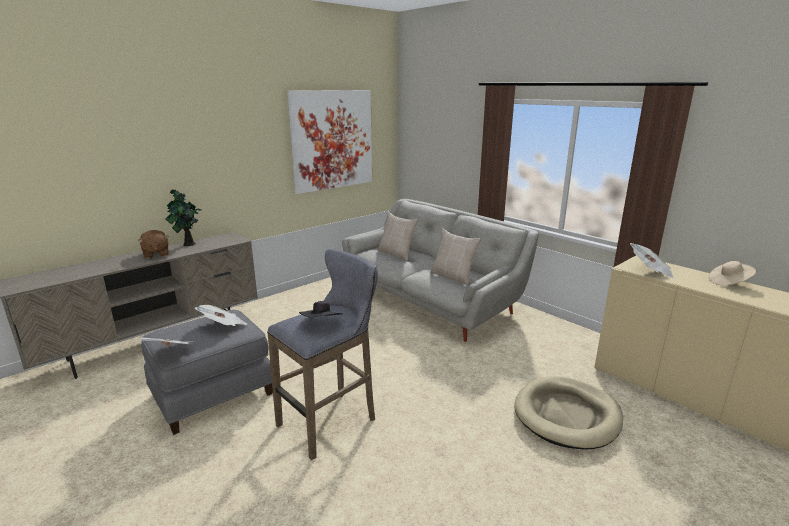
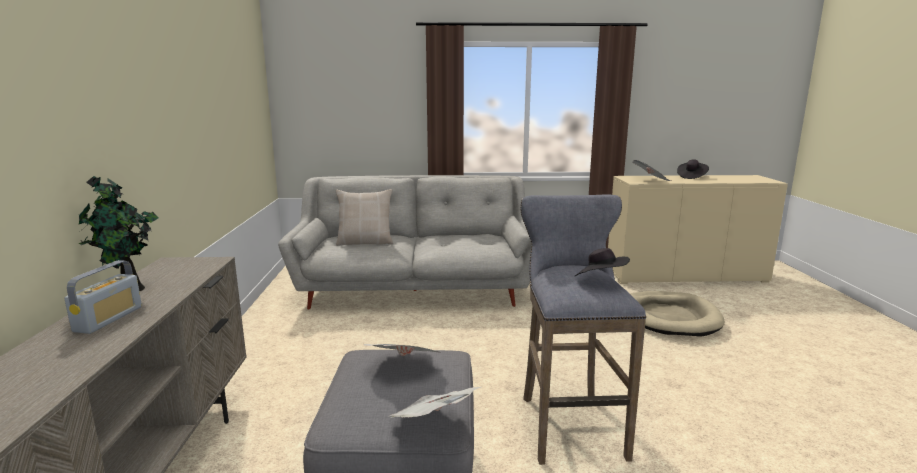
camera: 50 degrees left, 5 degrees down
brown plush toy [138,230,169,259] -> radio [64,260,142,334]
picture [287,90,372,194] -> none
beige pillow [430,228,481,285] -> none
beige hat [708,261,756,285] -> black hat [677,160,709,179]

